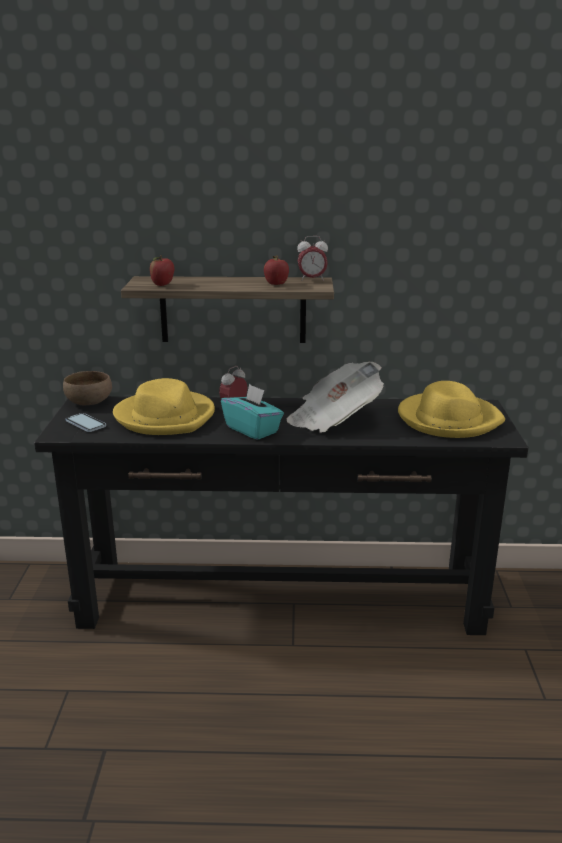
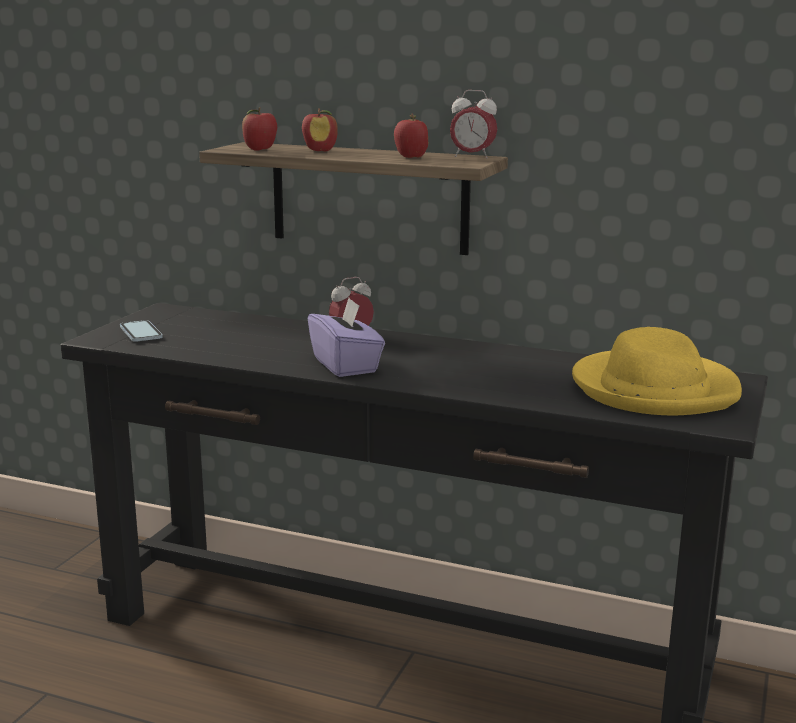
camera: 20 degrees right, 5 degrees down
brown bowl [63,371,112,405] -> none
yellow hat [113,378,215,435] -> none
turquoise tissue box [221,384,284,440] -> purple tissue box [308,298,385,377]
newspaper [287,362,384,433] -> none
none -> apple [302,108,338,151]

